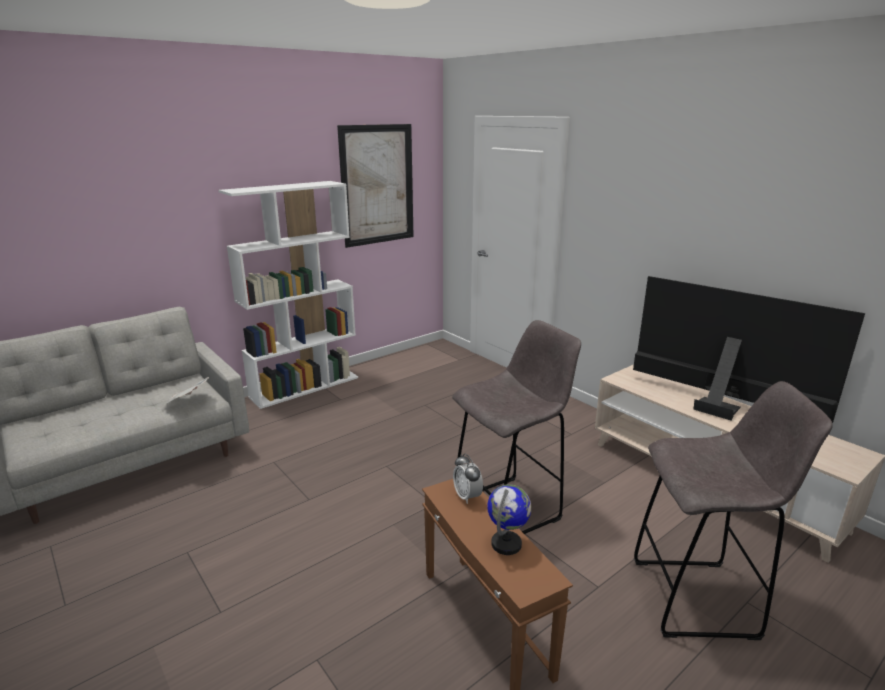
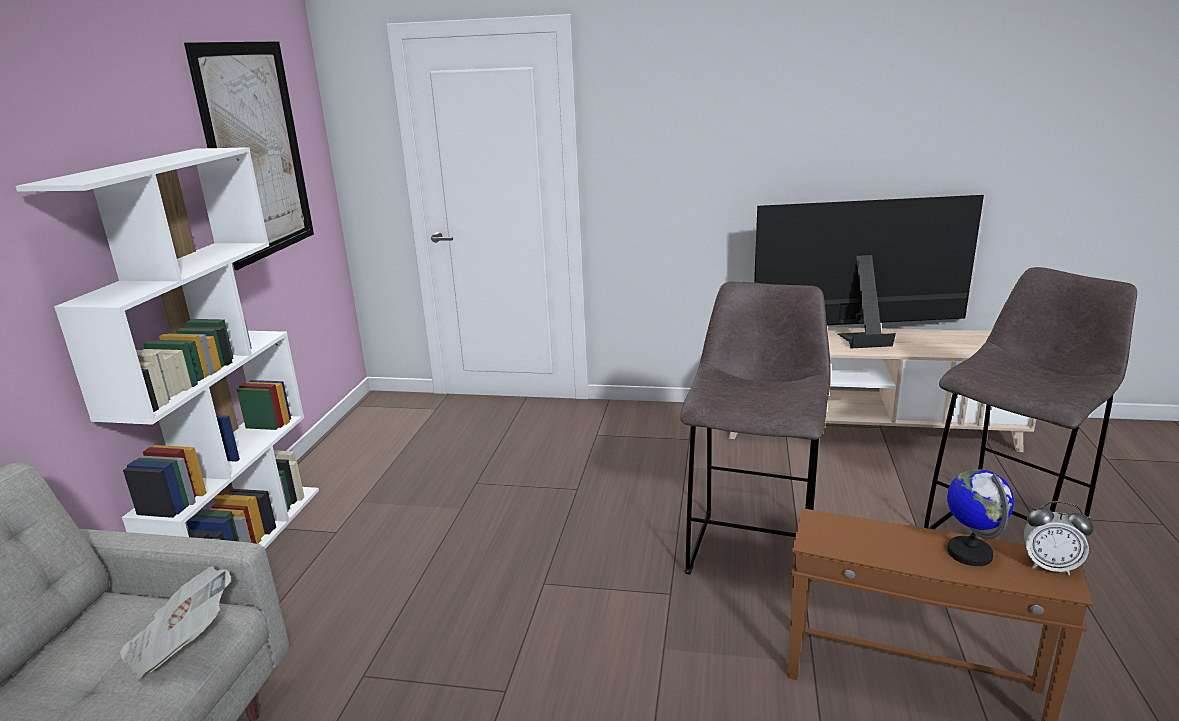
camera: 40 degrees left, 0 degrees up
alarm clock [453,454,483,504] -> alarm clock moved to [1024,501,1094,576]

